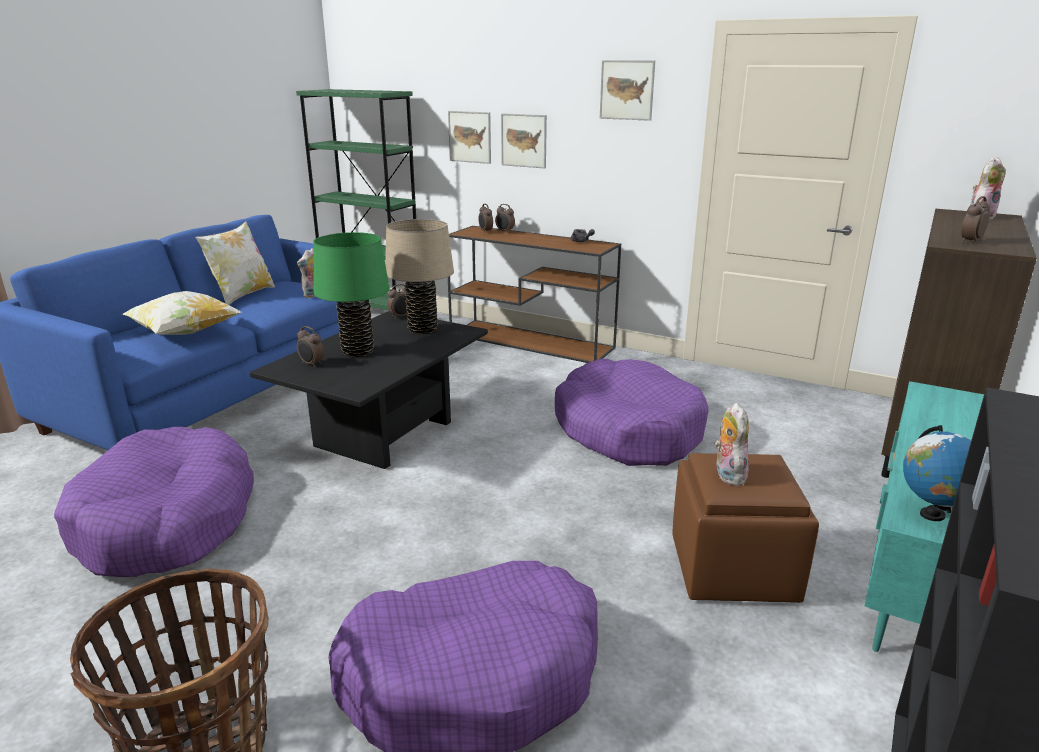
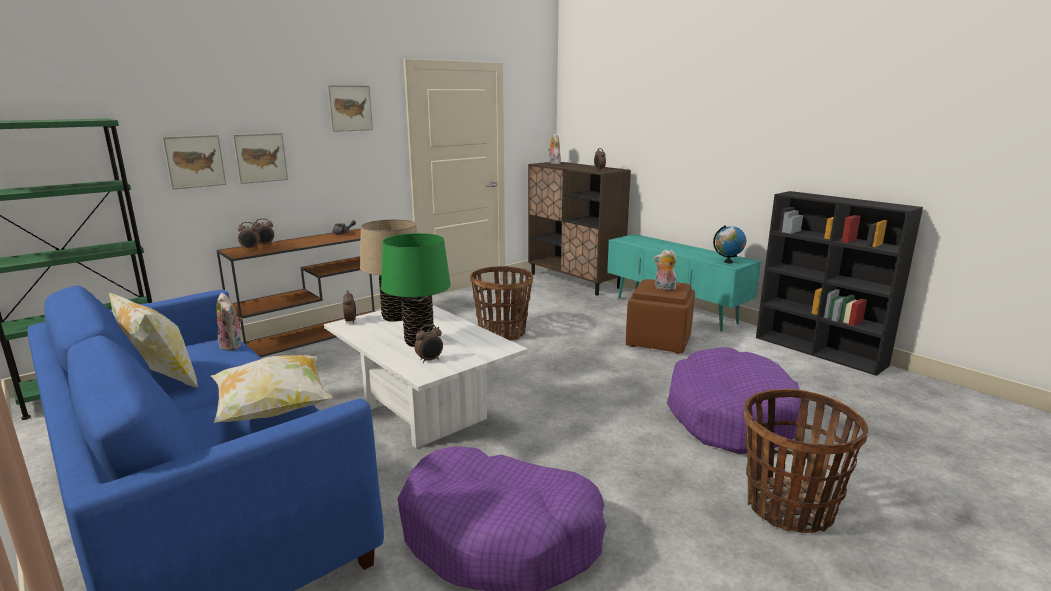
camera: 70 degrees left, 5 degrees down
black coffee table [250,311,488,469] -> white coffee table [324,305,528,448]
purple dog bed [555,359,709,466] -> basket [470,266,533,341]

